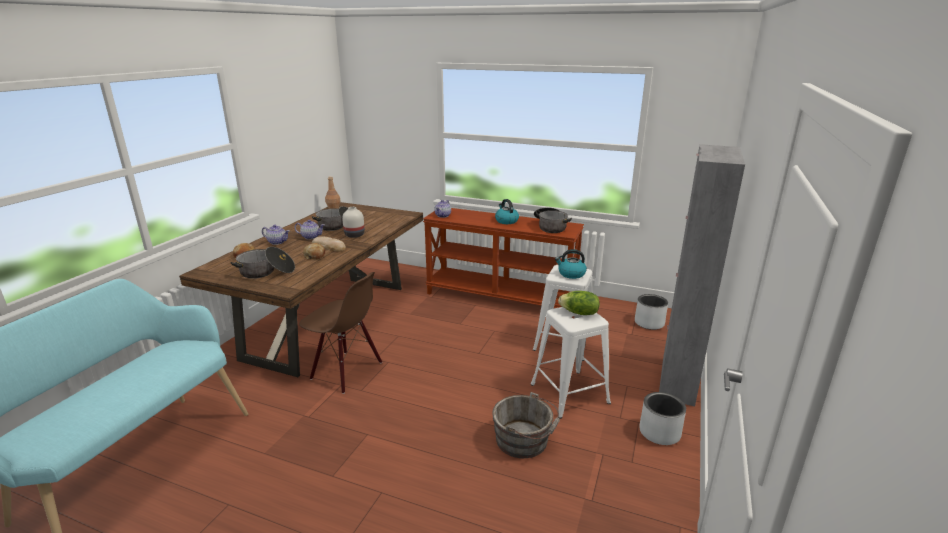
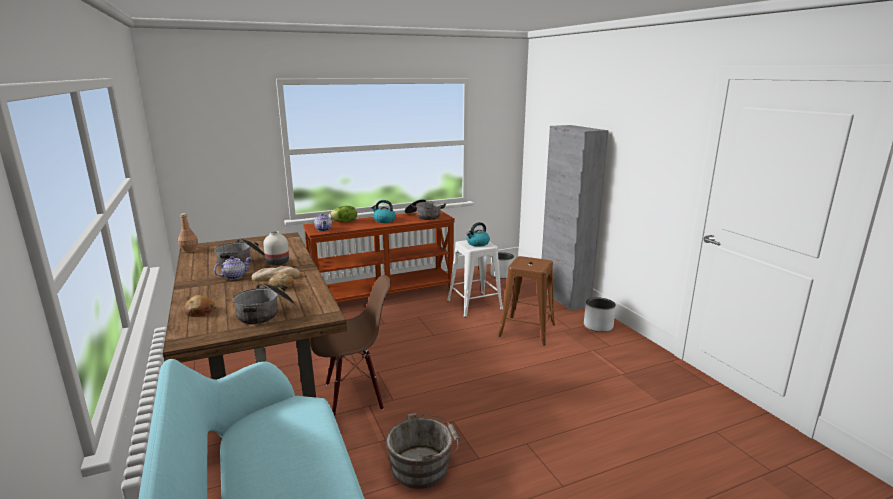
camera: 45 degrees left, 5 degrees down
teapot [262,225,289,245] -> none
grey bucket [492,392,560,458] -> grey bucket moved to [386,413,460,489]
white stool [531,307,611,419] -> brown stool [498,256,555,346]
lettuce [558,291,600,315] -> lettuce moved to [329,206,357,222]

